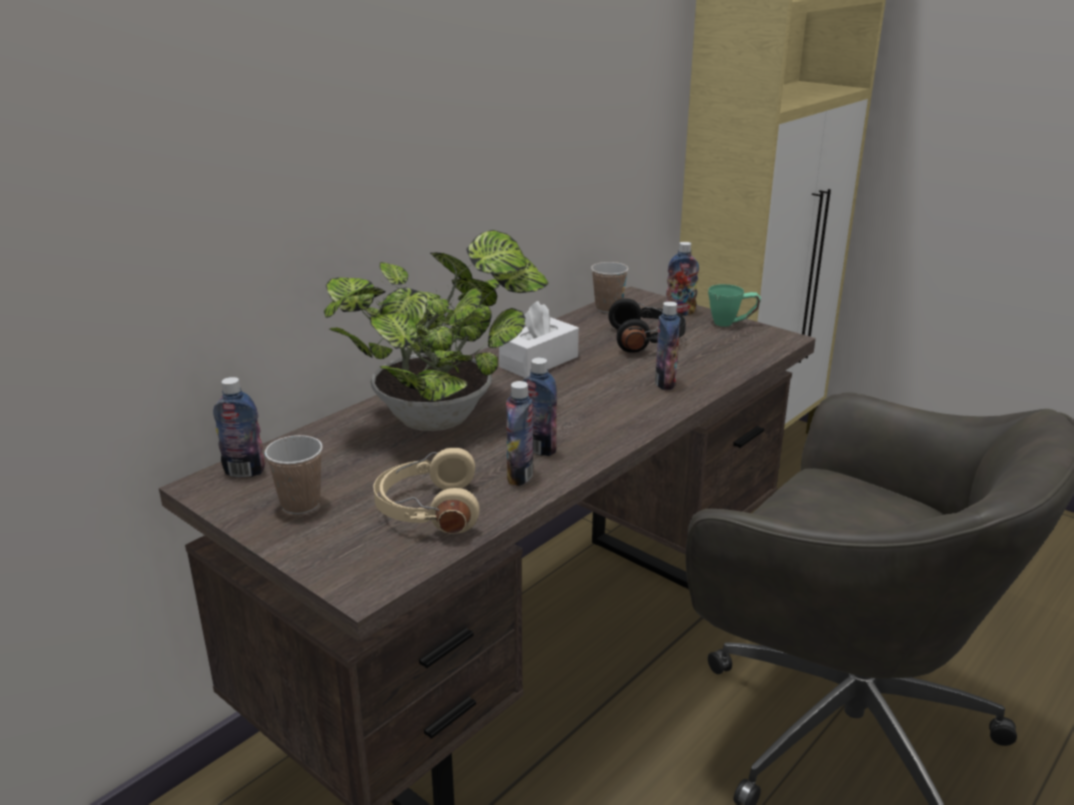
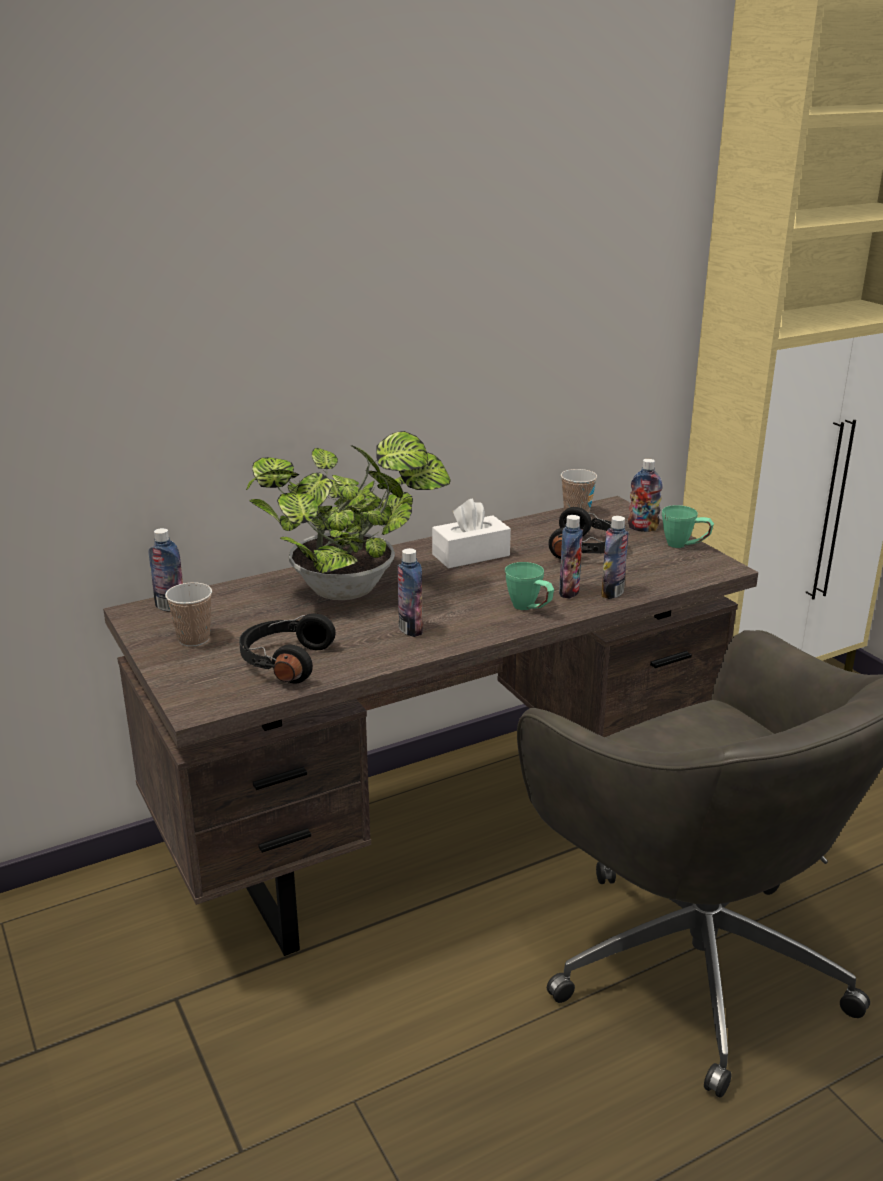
camera: 20 degrees right, 0 degrees up
beige headphones [373,448,480,534] -> black headphones [239,613,336,684]
bottle [506,381,533,486] -> bottle moved to [601,516,629,599]
none -> green mug [505,562,554,610]

